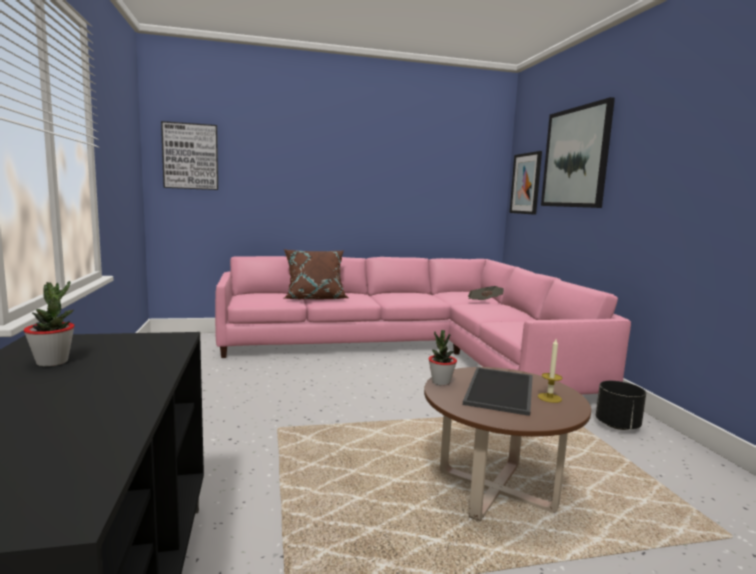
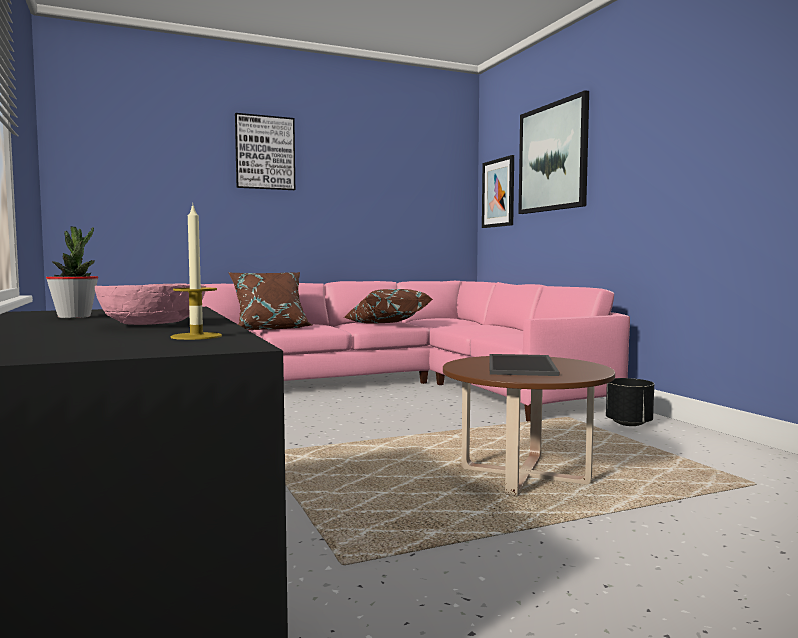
camera: 10 degrees left, 5 degrees down
picture [161,121,218,190] -> picture moved to [235,113,295,190]
potted plant [429,330,457,386] -> none
newspaper [468,286,504,300] -> none
candle [538,339,562,403] -> candle moved to [171,203,222,340]
none -> pink bowl [95,283,206,325]
none -> brown pillow [344,289,433,324]

